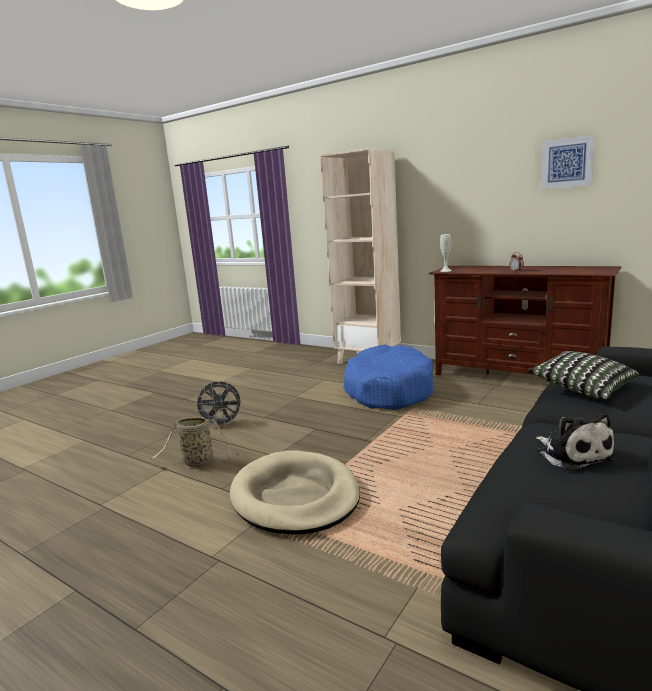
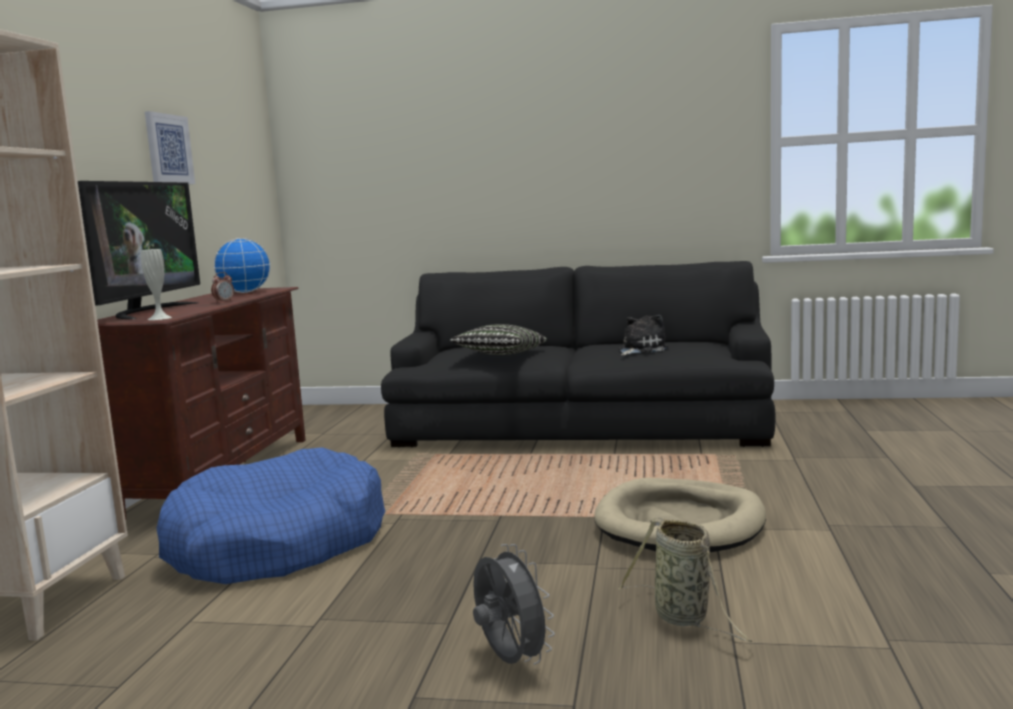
camera: 115 degrees left, 5 degrees down
none -> television [78,181,200,319]
none -> globe [214,238,271,293]

